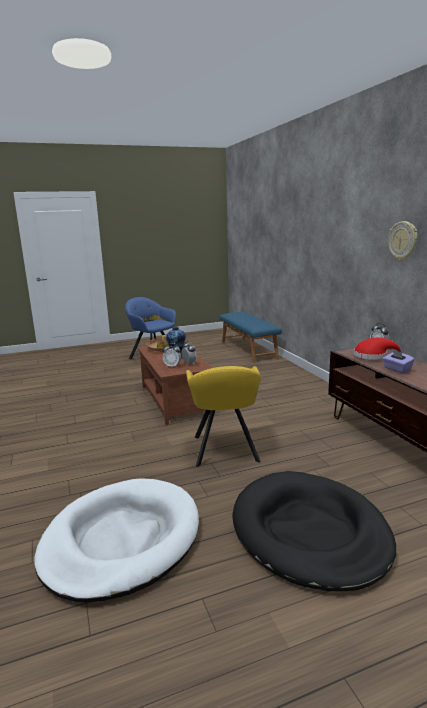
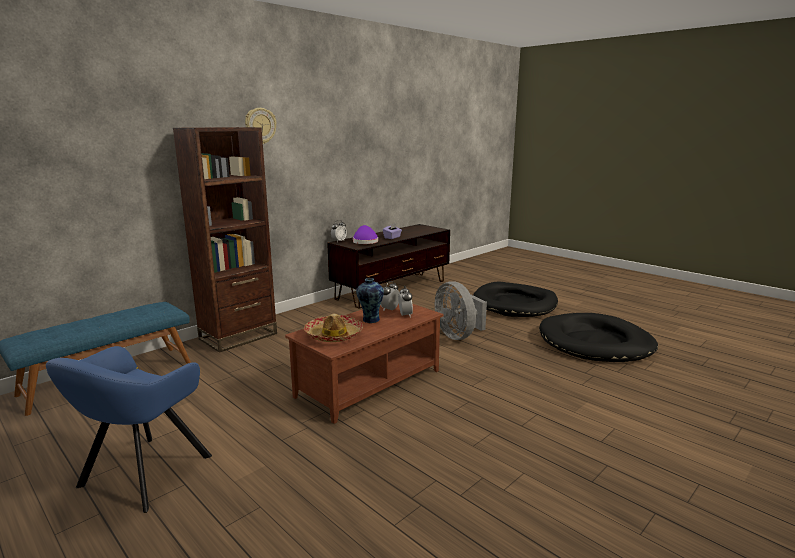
camera: 115 degrees left, 0 degrees up
white dog bed [34,478,199,603] -> black dog bed [539,313,658,362]
yellow armchair [186,366,261,467] -> grey fan [435,281,487,340]
red hat [354,338,401,360] -> purple hat [353,225,378,244]
wall clock [388,221,417,260] -> wall clock moved to [245,108,277,144]
none -> brown bookcase [173,127,277,353]

